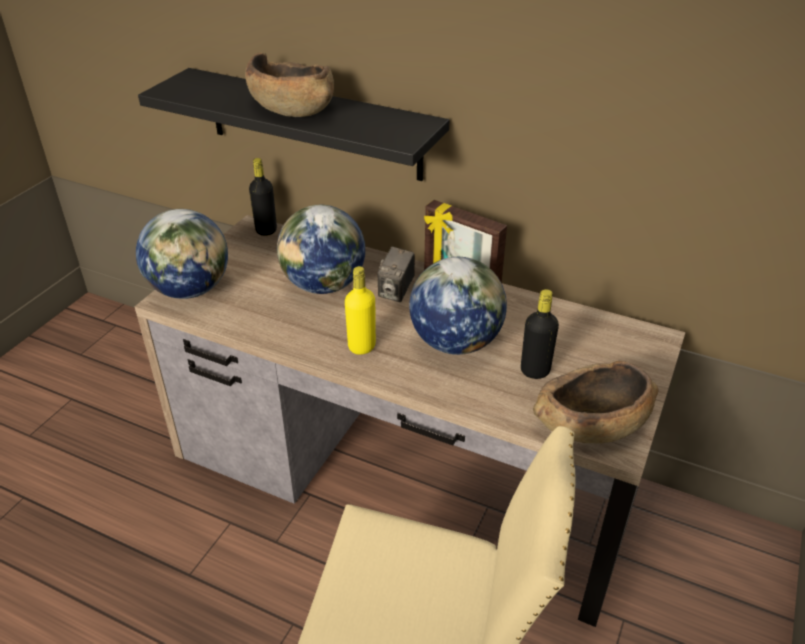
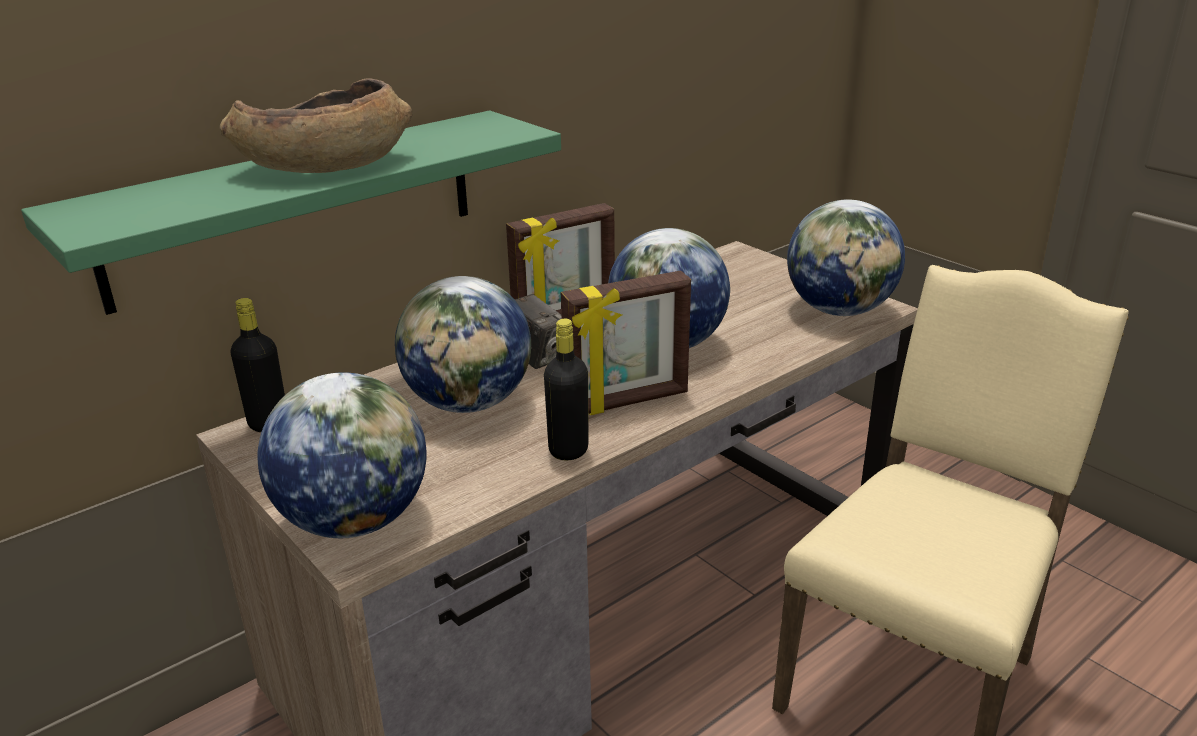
camera: 65 degrees left, 10 degrees down
black shelf [138,68,450,181] -> green shelf [21,110,561,315]
yellow bottle [345,266,376,355] -> picture frame [561,271,691,415]
black bottle [521,289,559,379] -> black bottle moved to [544,319,589,460]
brown bowl [533,361,659,444] -> globe [787,200,905,316]

